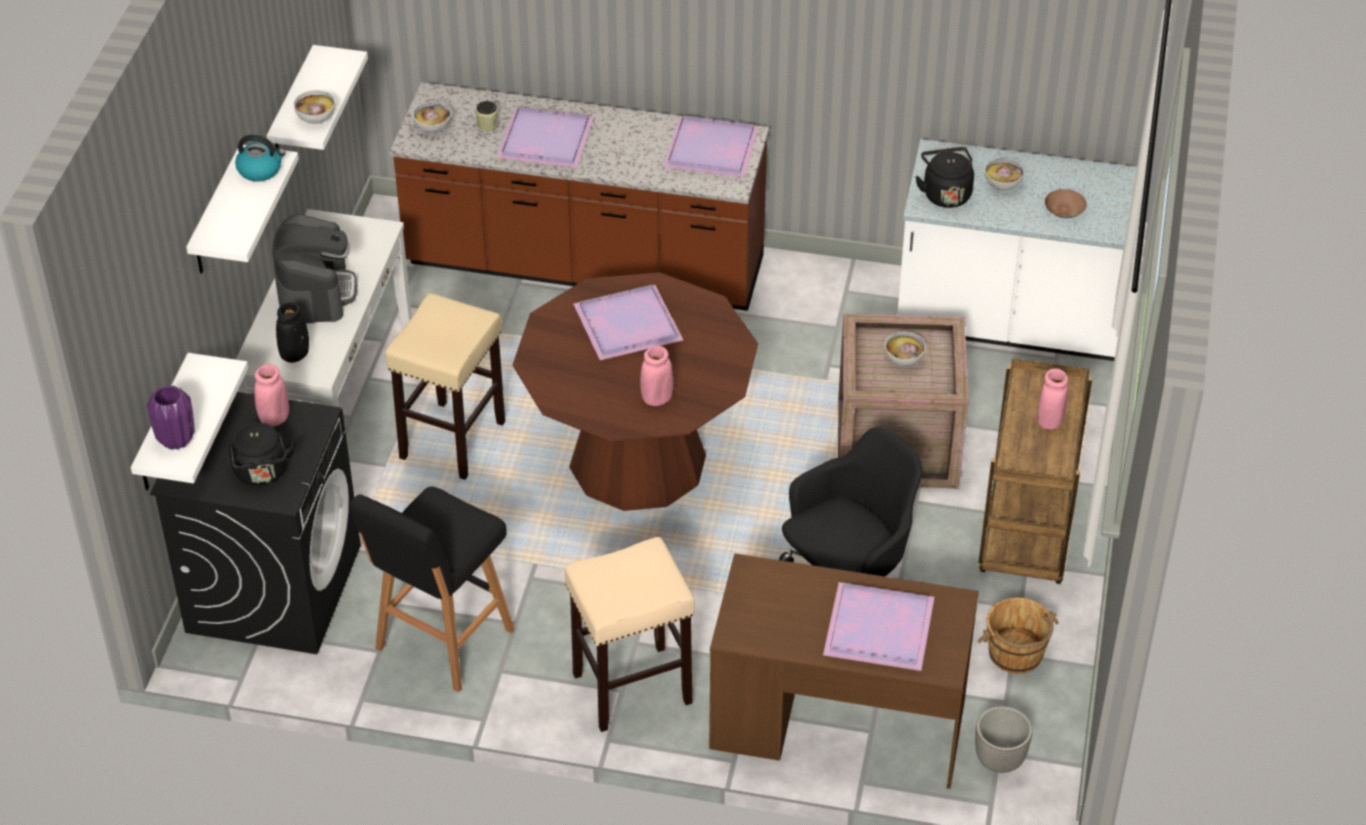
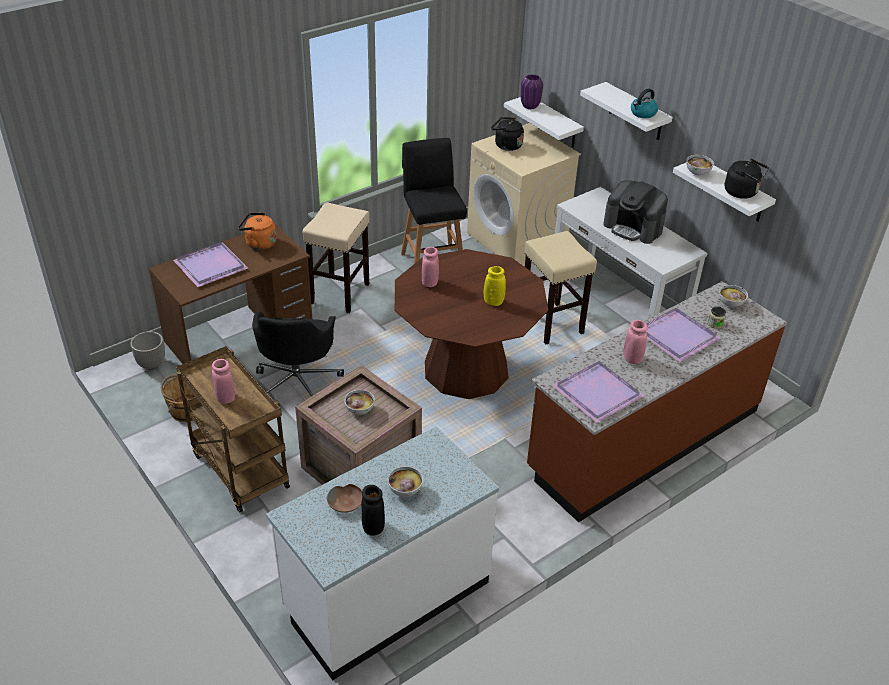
camera: 130 degrees right, 5 degrees down
black washing machine [150,392,361,654] -> beige washing machine [467,123,581,265]
pink vase [254,364,289,427] -> pink vase moved to [623,320,648,364]
black vase [276,302,309,363] -> black vase moved to [362,485,385,536]
purple tray [574,285,683,360] -> yellow vase [484,266,506,306]
black kettle [916,147,974,208] -> black kettle moved to [725,159,769,199]
none -> orange kettle [238,212,277,250]

